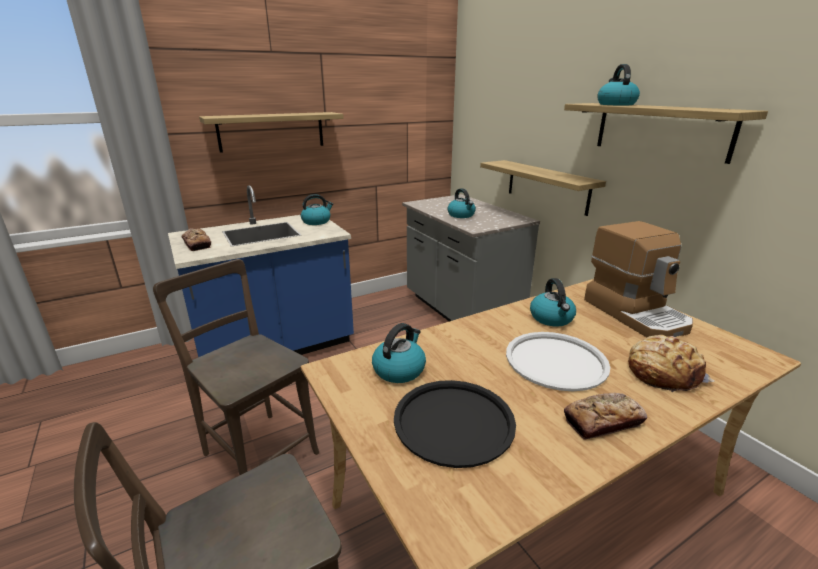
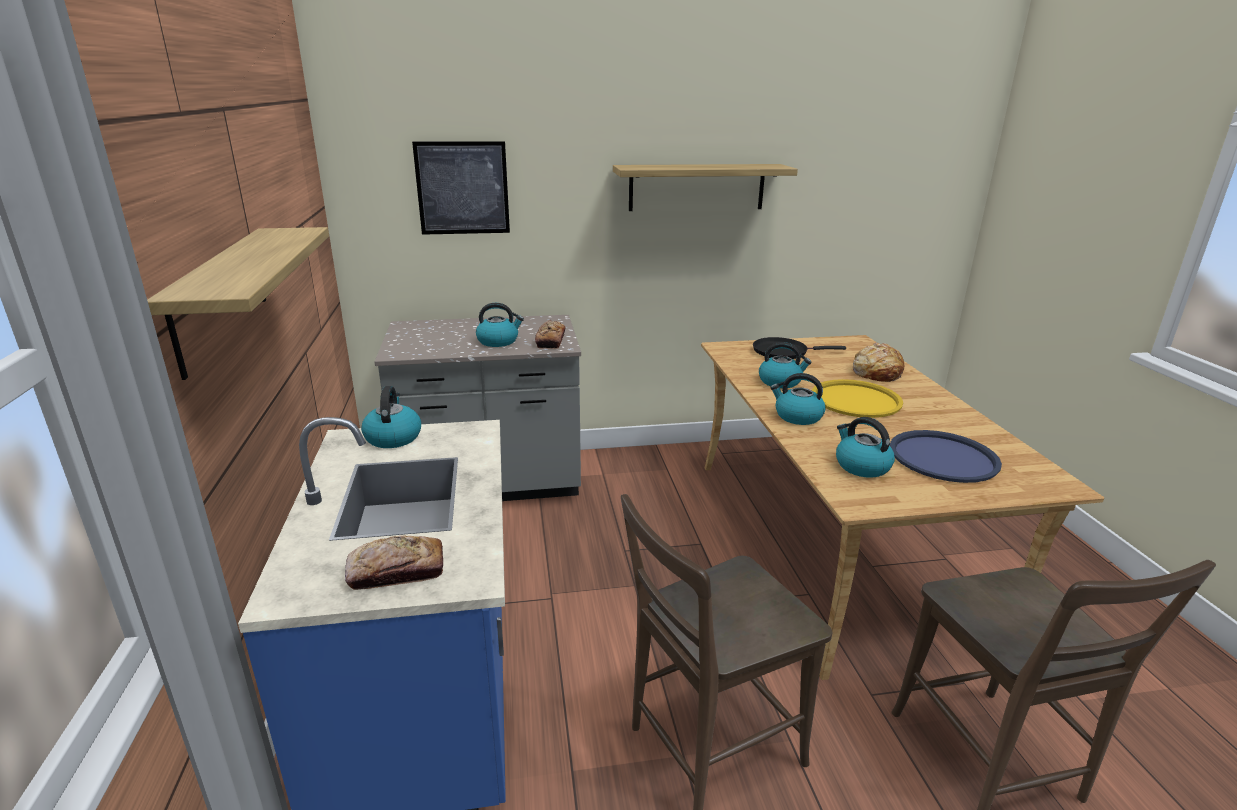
camera: 70 degrees left, 0 degrees up
black tray [394,380,516,468] -> blue tray [890,430,1002,483]
shelf [480,160,606,216] -> none
white tray [506,332,610,391] -> yellow tray [812,379,903,418]
bread [564,393,647,440] -> bread moved to [535,320,566,349]
coffee machine [584,221,693,337] -> black frying pan [753,337,846,359]
kettle [597,64,640,105] -> kettle moved to [770,373,825,425]
none -> picture [412,141,510,235]

